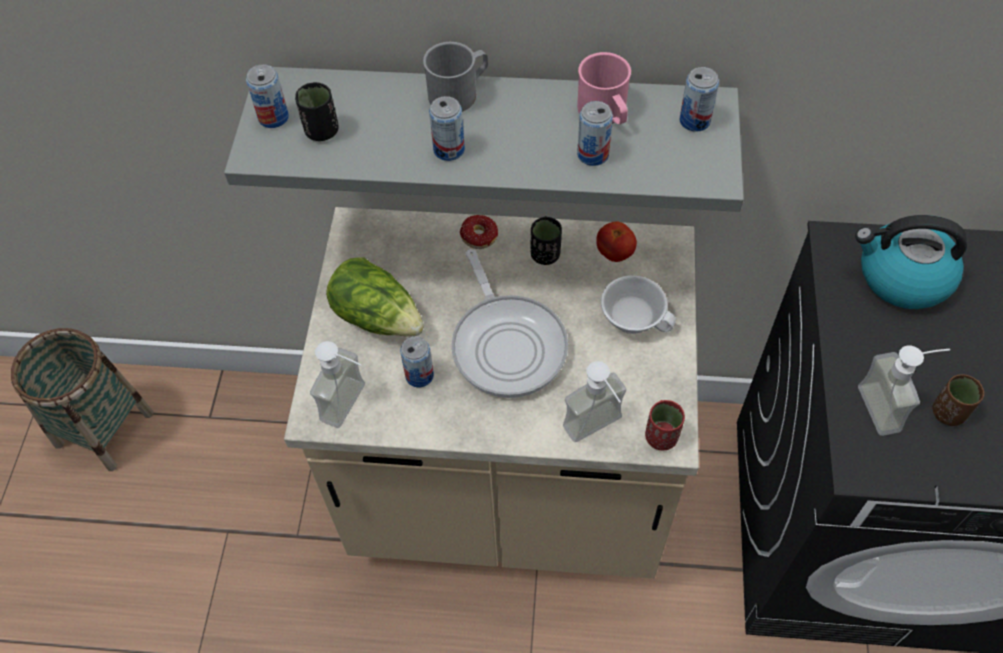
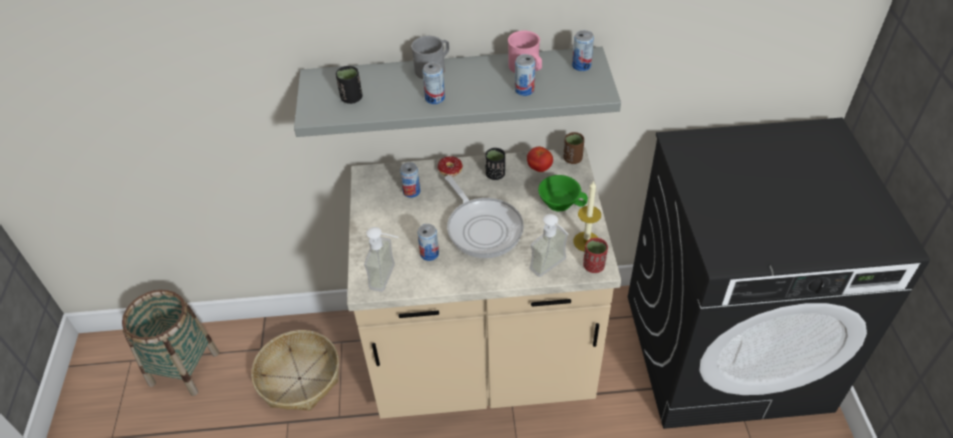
camera: 10 degrees left, 10 degrees down
can [246,64,289,128] -> can moved to [400,162,420,198]
lettuce [326,257,424,337] -> none
white cup [601,275,676,334] -> green cup [538,175,588,211]
kettle [855,215,967,309] -> none
soap dispenser [858,346,950,436] -> none
brown cup [933,374,984,426] -> brown cup moved to [563,132,584,164]
none -> basket [251,330,339,411]
none -> candle [573,180,601,252]

